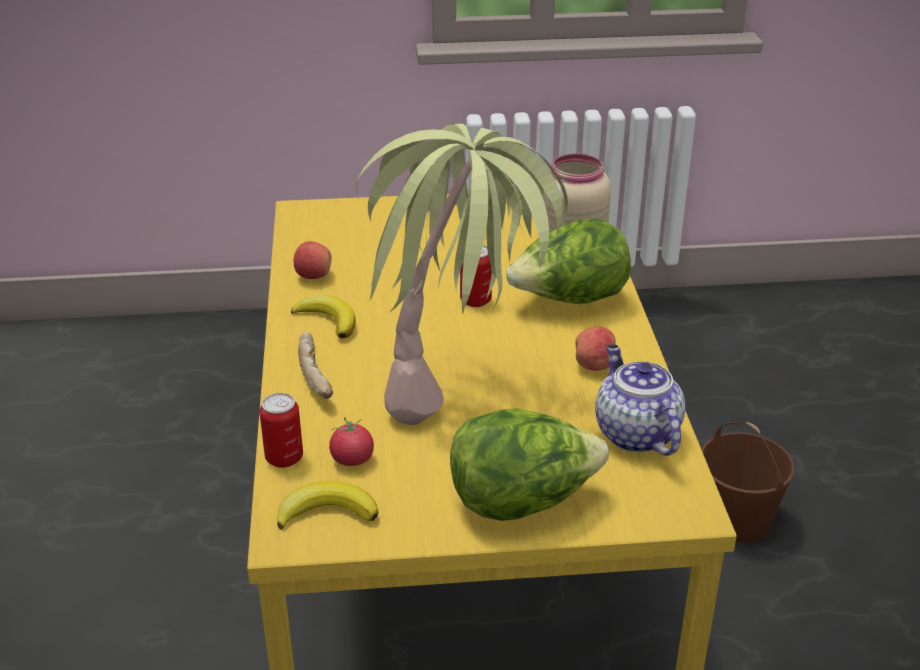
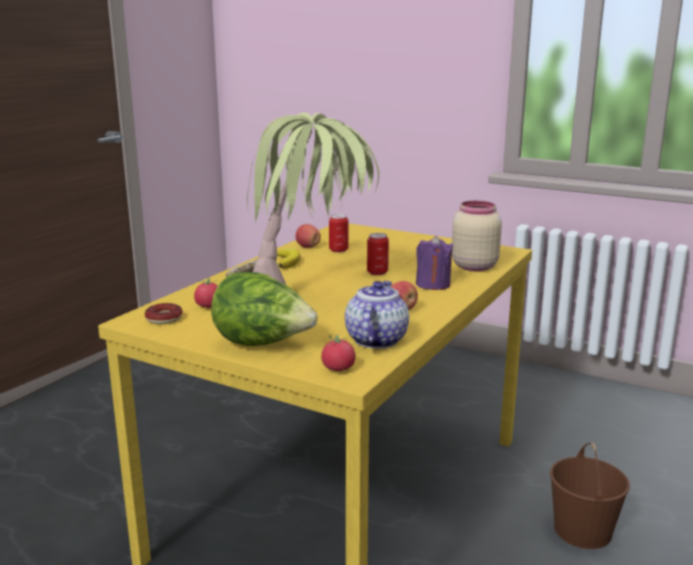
camera: 35 degrees right, 15 degrees down
can [259,393,303,468] -> can moved to [329,214,348,253]
banana [277,481,379,530] -> donut [145,303,183,324]
lettuce [506,219,631,304] -> purple candle [416,236,453,290]
none -> tomato [321,335,356,371]

